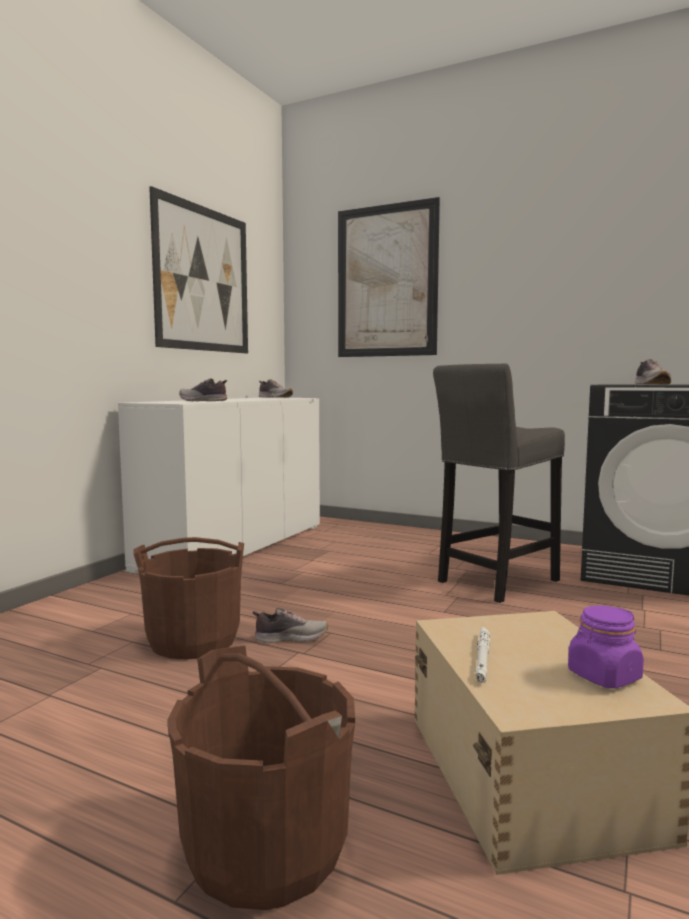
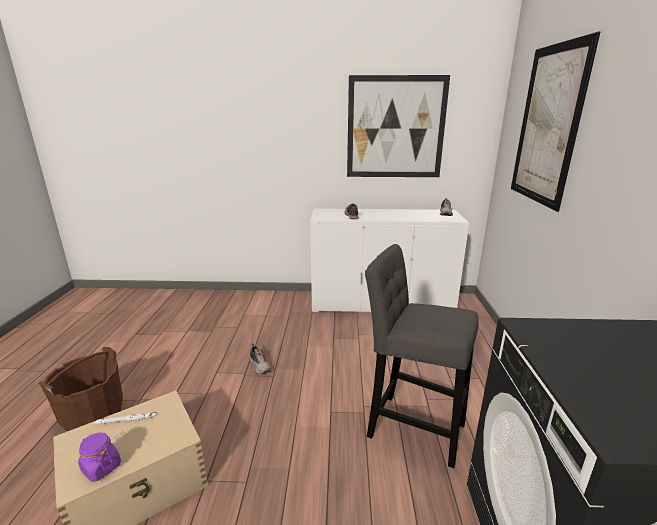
camera: 65 degrees right, 15 degrees up
brown bucket [133,537,244,659] -> none
shoe [635,359,672,384] -> none

